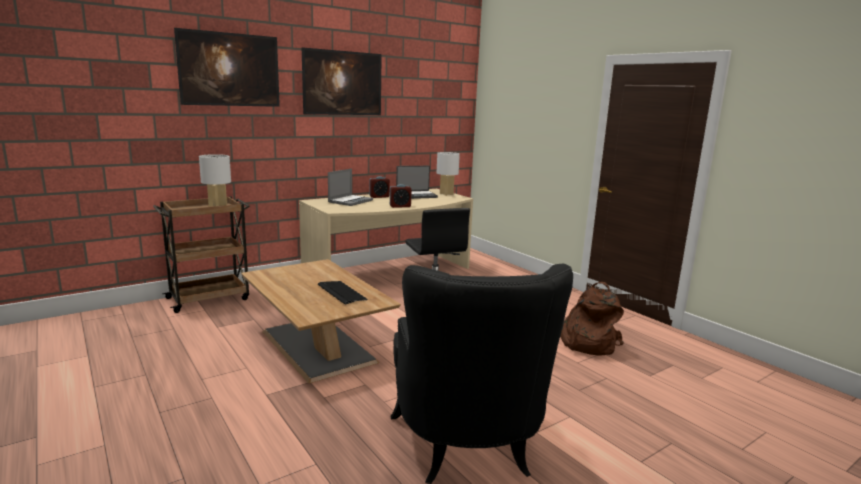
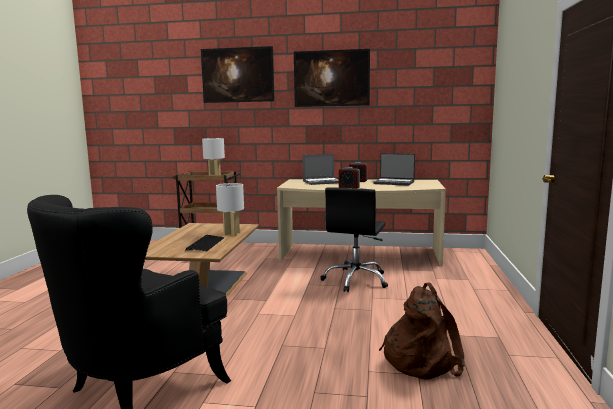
camera: 45 degrees right, 5 degrees down
white table lamp [437,152,460,196] -> white table lamp moved to [216,183,244,236]

